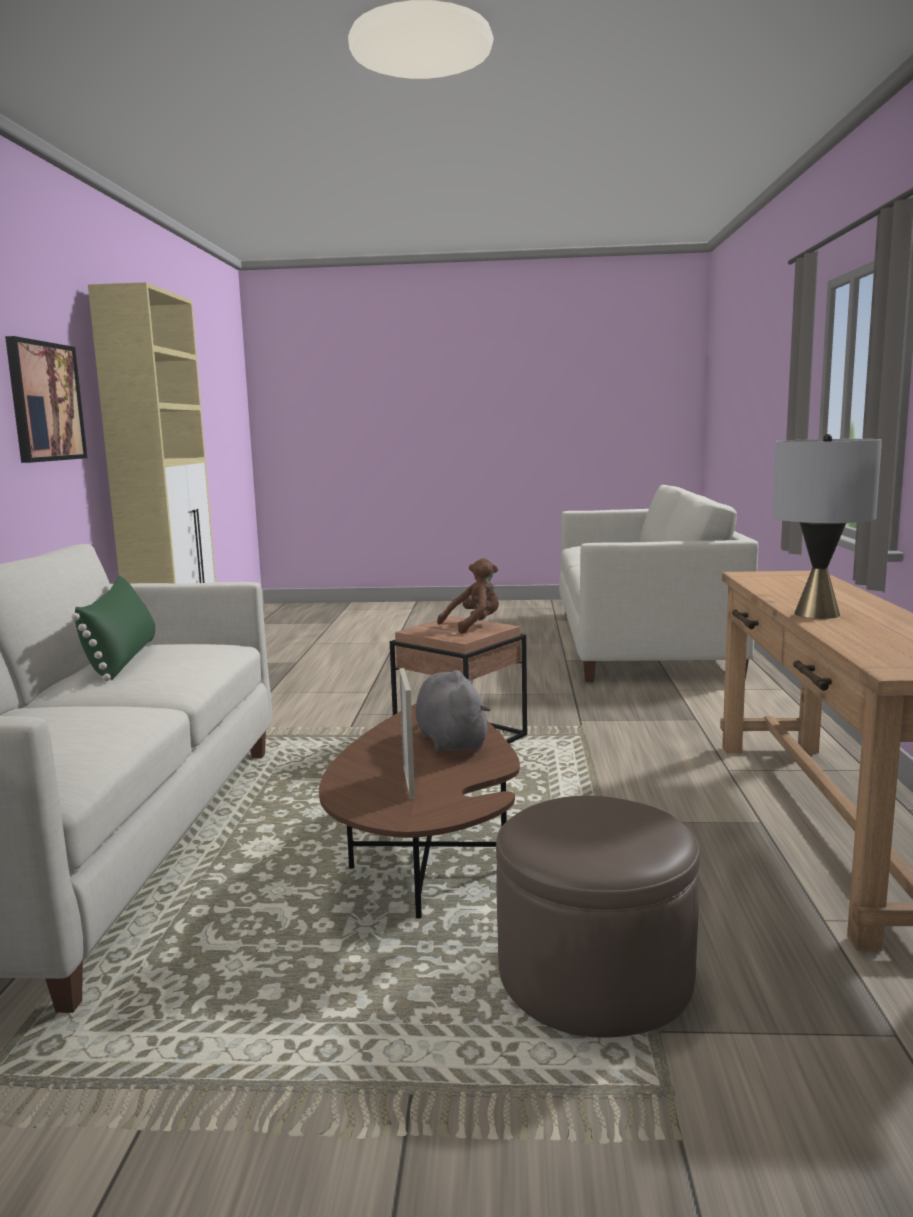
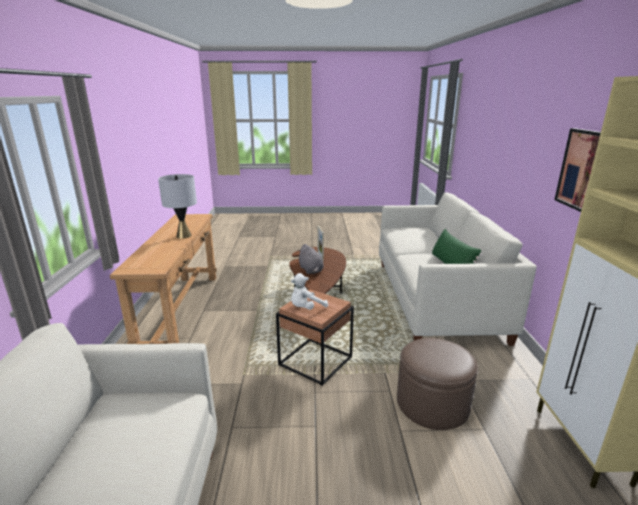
camera: 175 degrees right, 10 degrees up
brown plush toy [437,558,499,634] -> white plush toy [291,273,328,310]
brown ottoman [496,795,700,1038] -> brown ottoman moved to [397,338,478,430]

